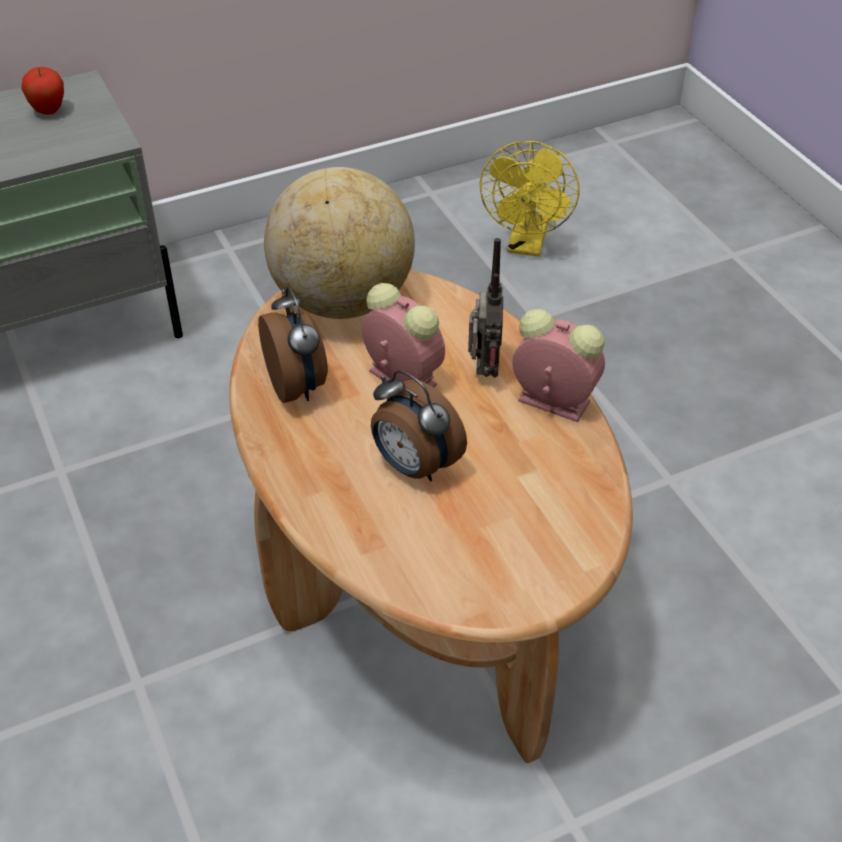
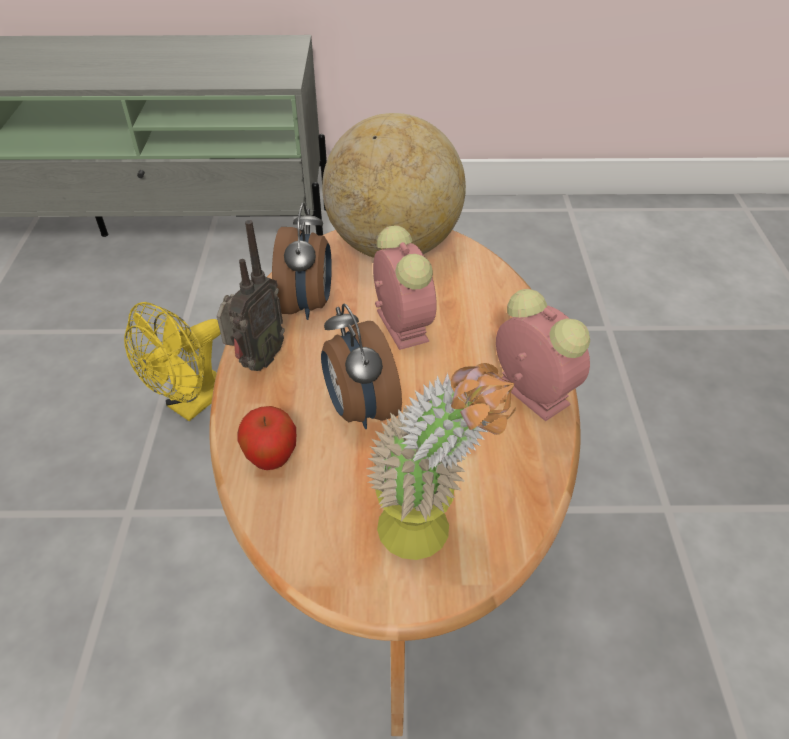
camera: 25 degrees right, 0 degrees up
apple [21,67,64,115] -> apple moved to [237,406,296,470]
radio [468,238,503,378] -> radio moved to [217,220,285,371]
yellow fan [480,141,579,256] -> yellow fan moved to [124,302,221,421]
none -> potted plant [367,363,516,560]

